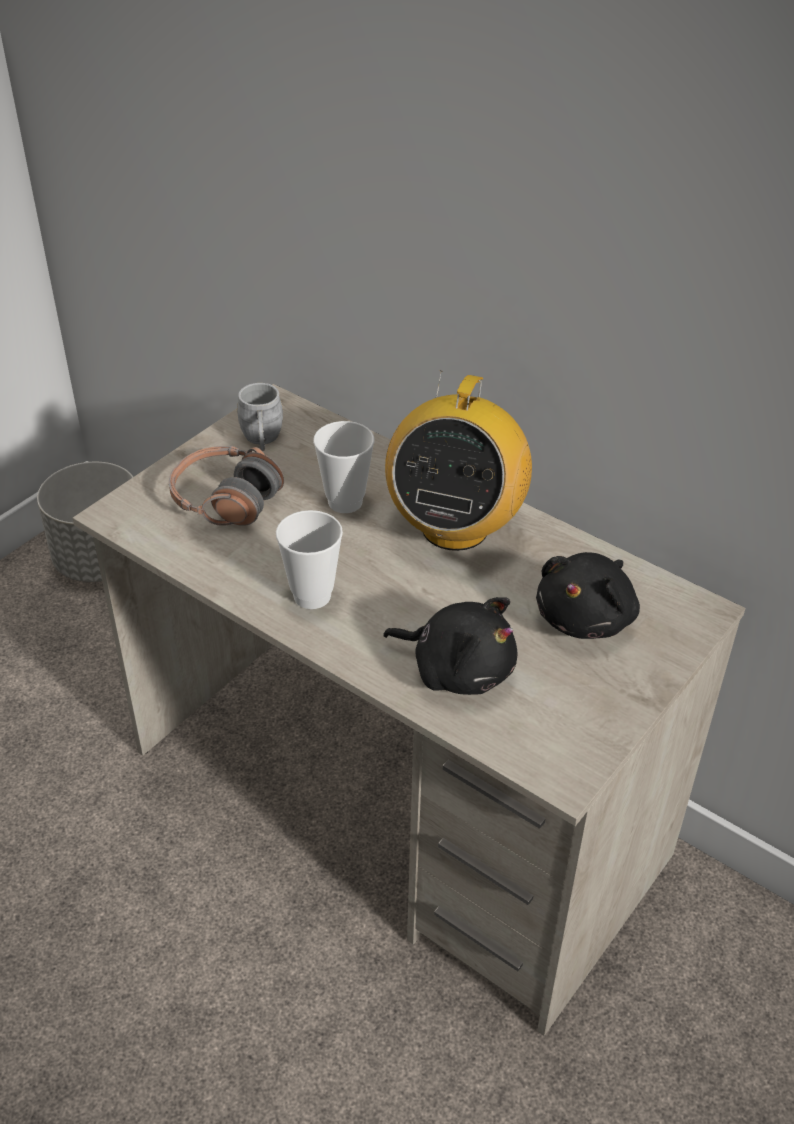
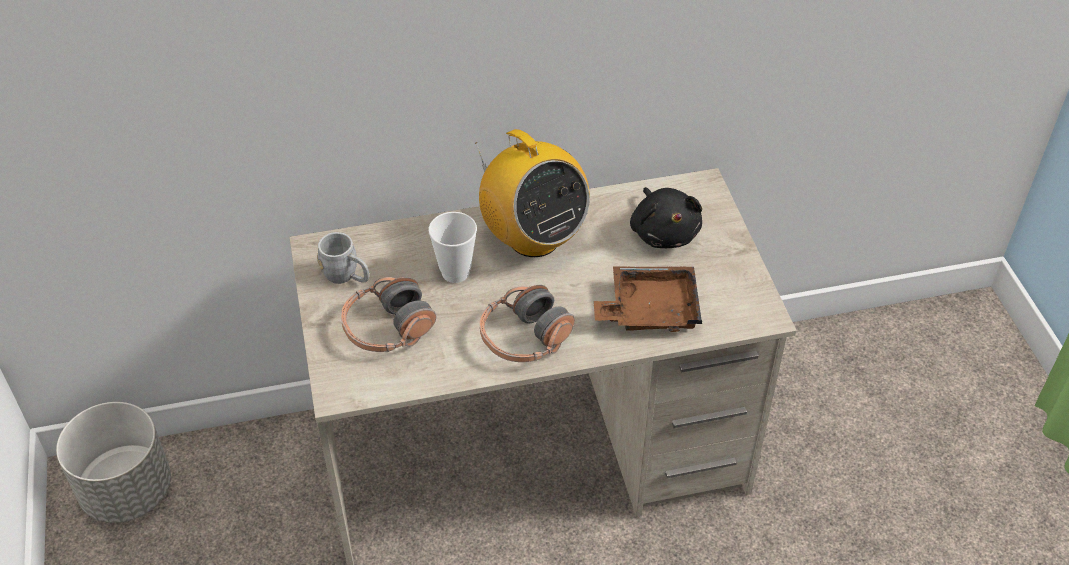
camera: 50 degrees left, 5 degrees up
cup [276,510,343,609] -> headphones [480,285,575,362]
black plush toy [383,597,517,695] -> brown tray [594,266,702,332]

